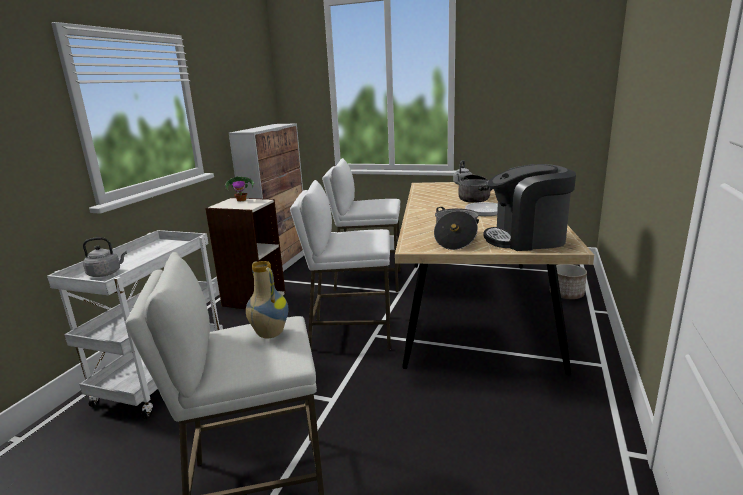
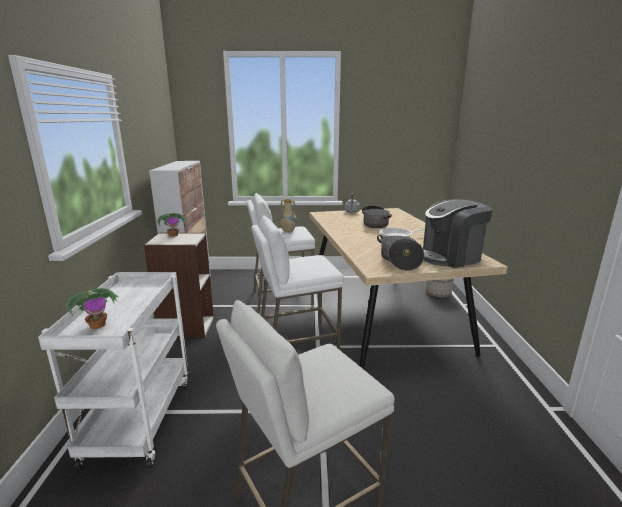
camera: 20 degrees left, 0 degrees up
grey kettle [83,237,127,277] -> potted plant [66,288,119,329]
vase [246,261,288,338] -> vase moved to [279,199,297,232]

